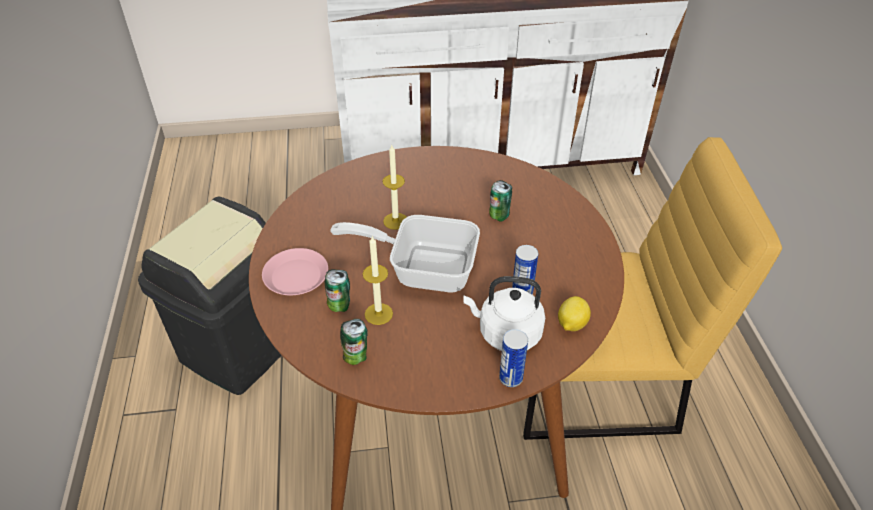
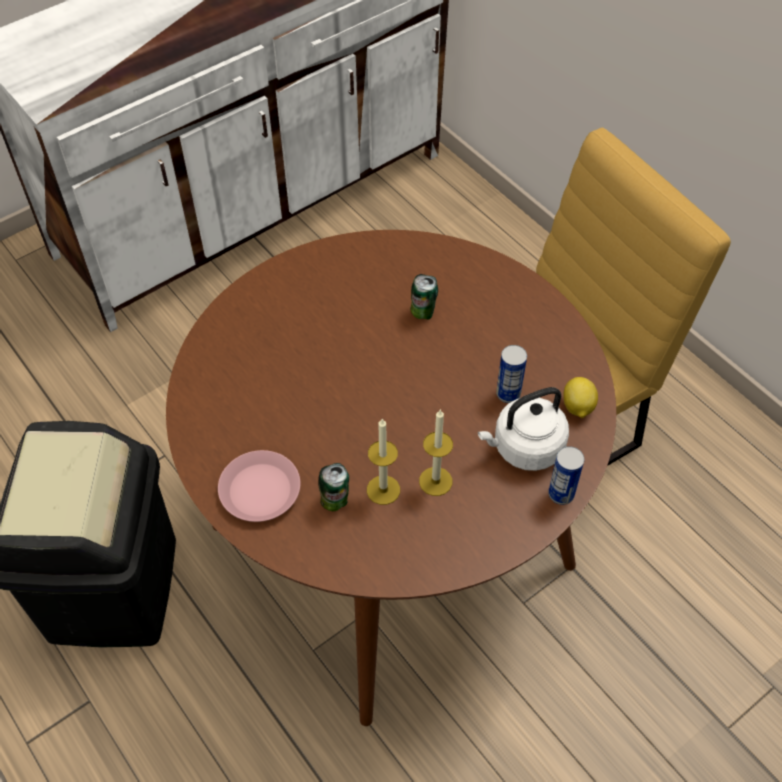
camera: 30 degrees left, 10 degrees up
frying pan [330,215,480,292] -> none
can [340,319,368,365] -> none
candle [382,145,406,230] -> candle moved to [419,409,453,496]

